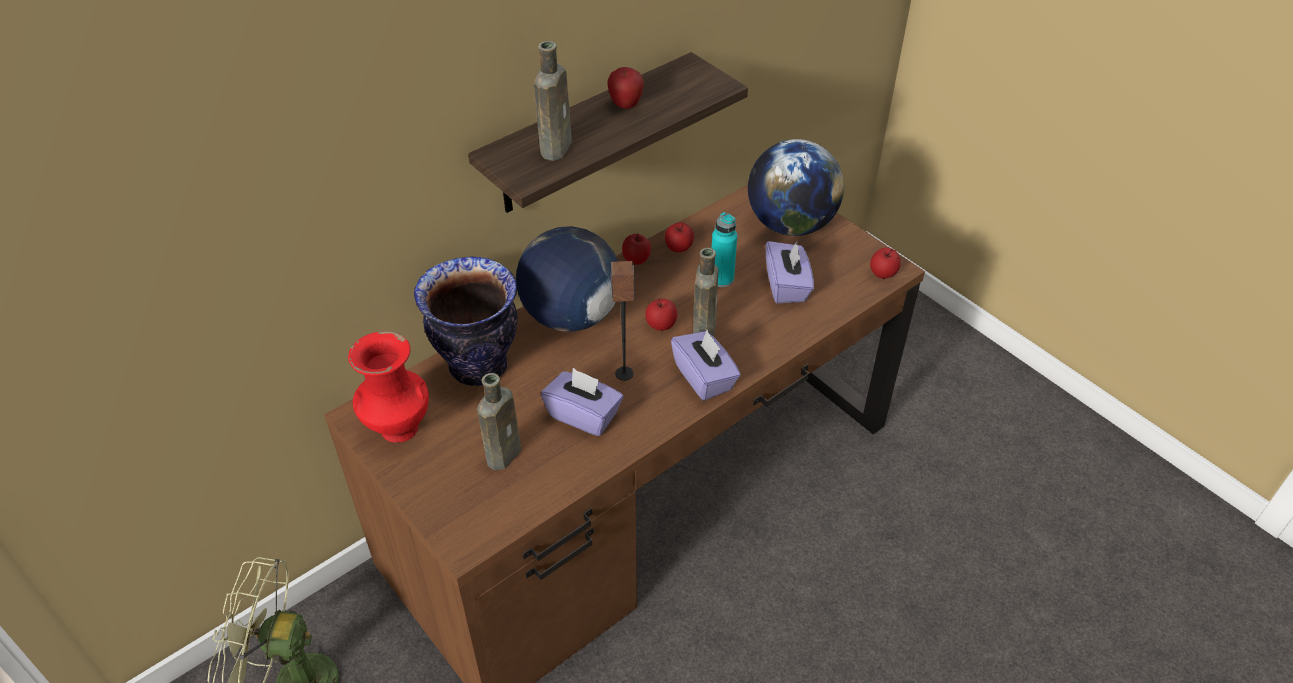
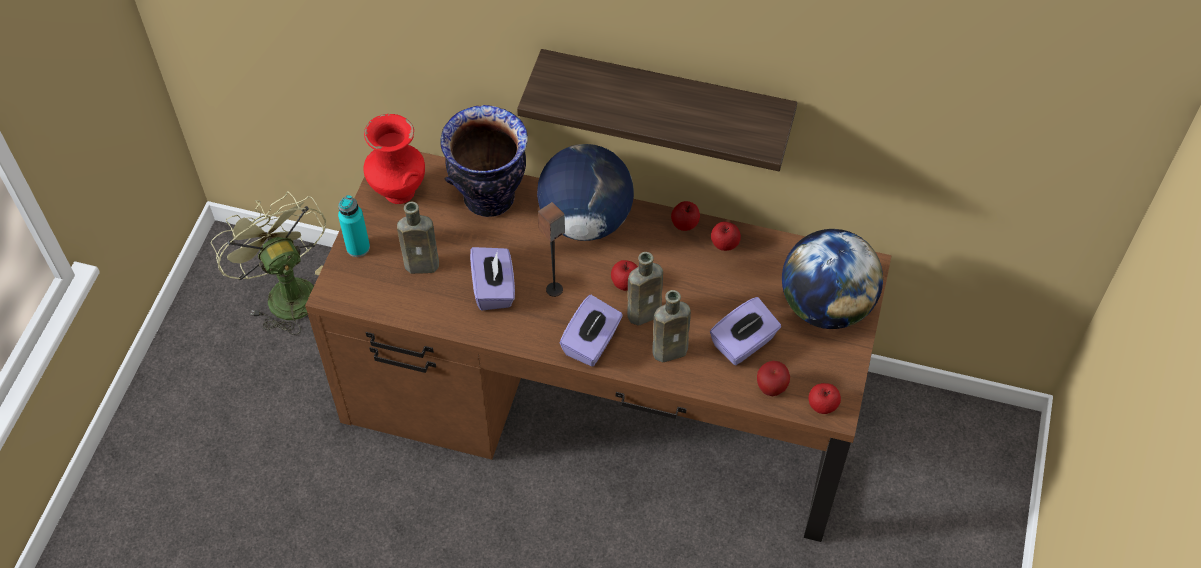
camera: 55 degrees right, 10 degrees up
brown bottle [534,41,572,161] -> brown bottle moved to [652,290,691,362]
apple [608,67,644,109] -> apple moved to [757,361,790,396]
turquoise bottle [712,212,737,287] -> turquoise bottle moved to [338,195,370,257]

